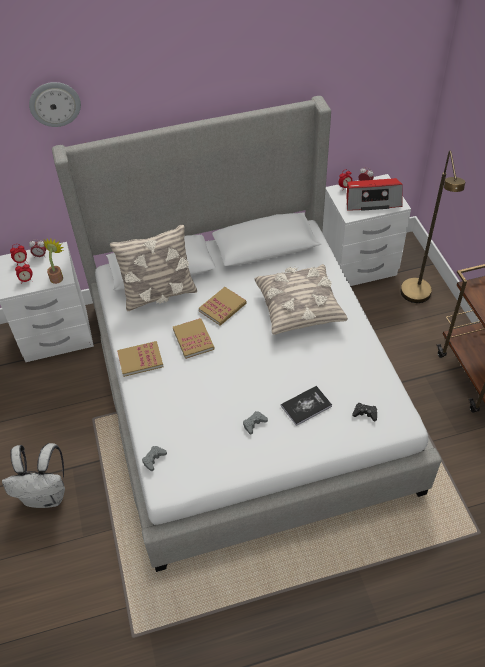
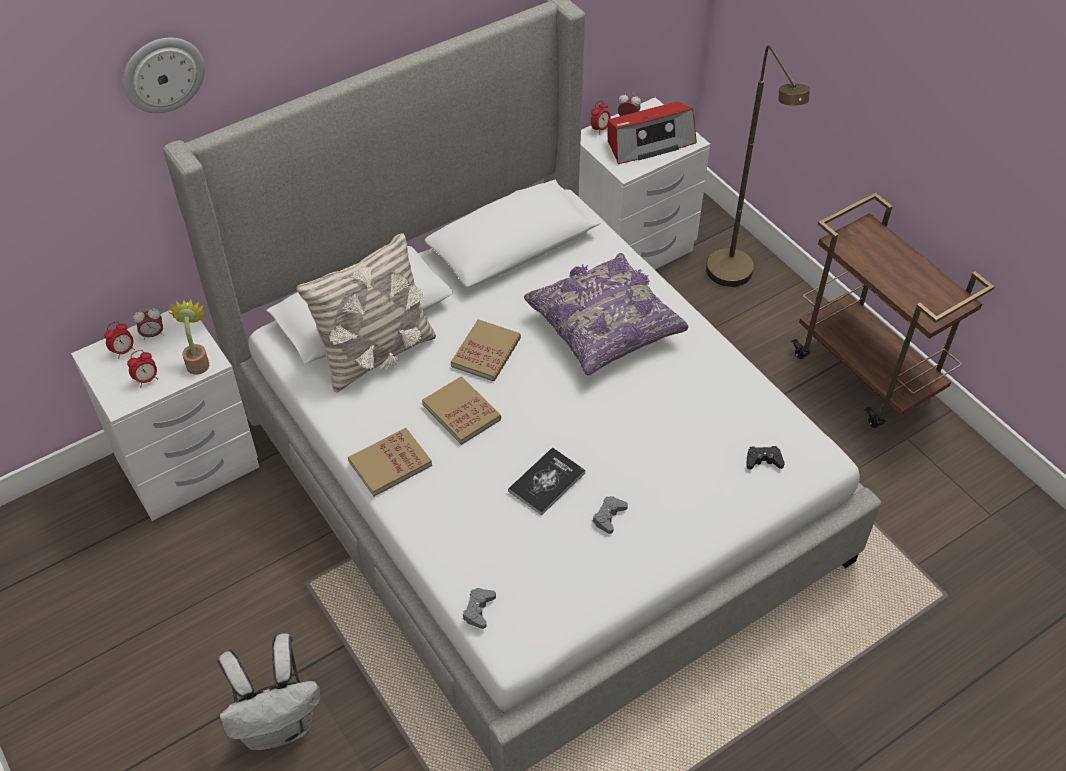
camera: 20 degrees left, 0 degrees up
beige pillow [254,264,348,335] -> purple pillow [524,253,688,375]
book [281,386,332,426] -> book moved to [508,447,586,516]

